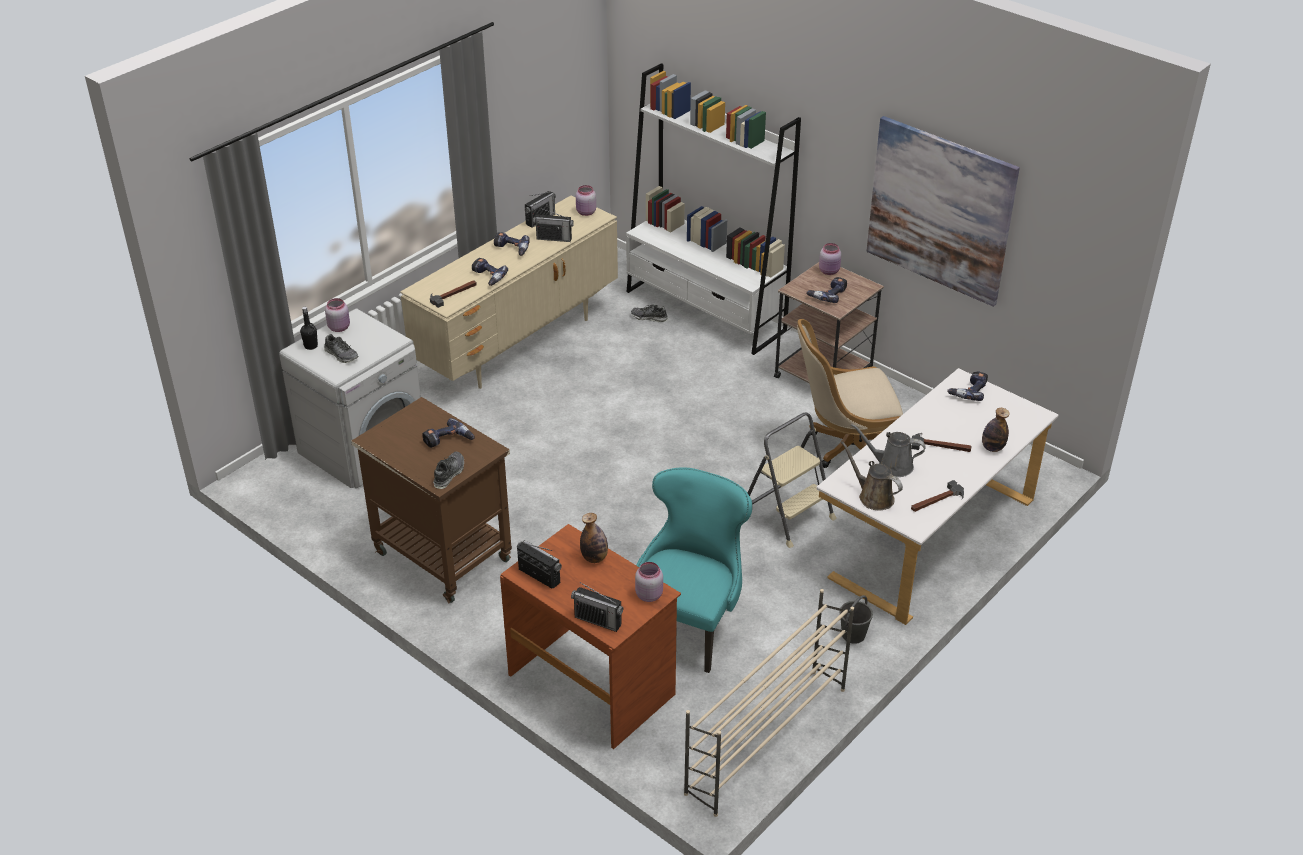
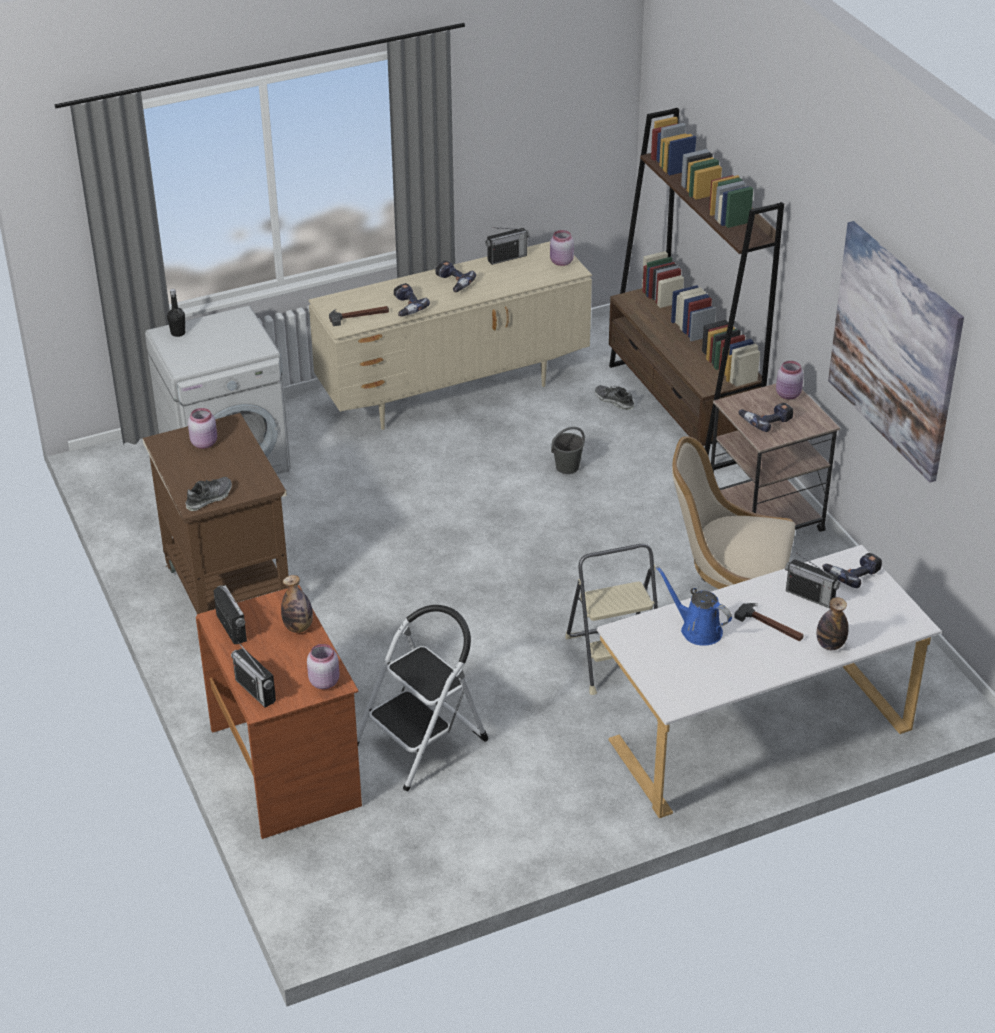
camera: 25 degrees right, 0 degrees up
shoe [324,334,359,363] -> none
pink jar [325,298,350,332] -> pink jar moved to [188,408,217,449]
power drill [423,418,475,448] -> none
radio [533,208,574,242] -> radio moved to [785,553,840,609]
white bookcase [626,63,801,355] -> brown bookcase [609,108,784,470]
turquoise chair [636,468,752,673] -> step ladder [357,605,488,791]
beige shoe rack [684,589,854,817] -> none
grey bucket [840,595,873,644] -> grey bucket moved to [551,427,585,474]
brown watering can [841,441,903,510] -> none
grey watering can [851,423,926,477] -> blue watering can [656,567,732,646]
hammer [911,480,964,512] -> none

